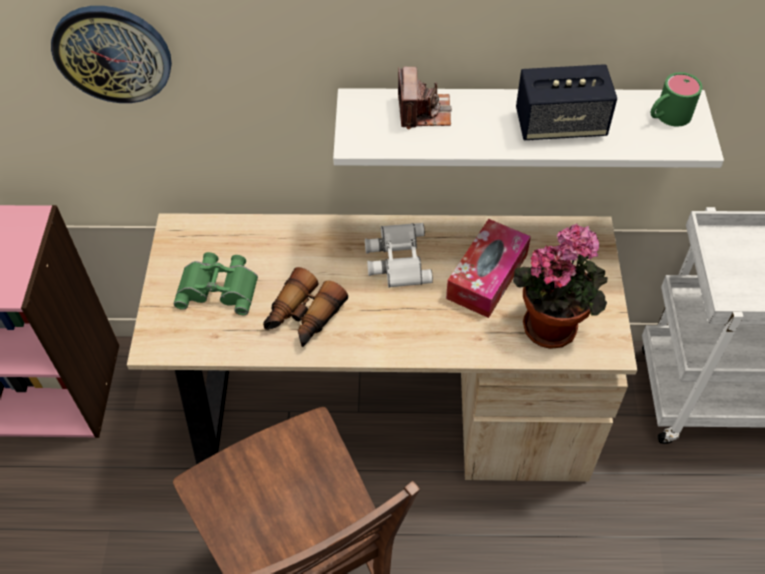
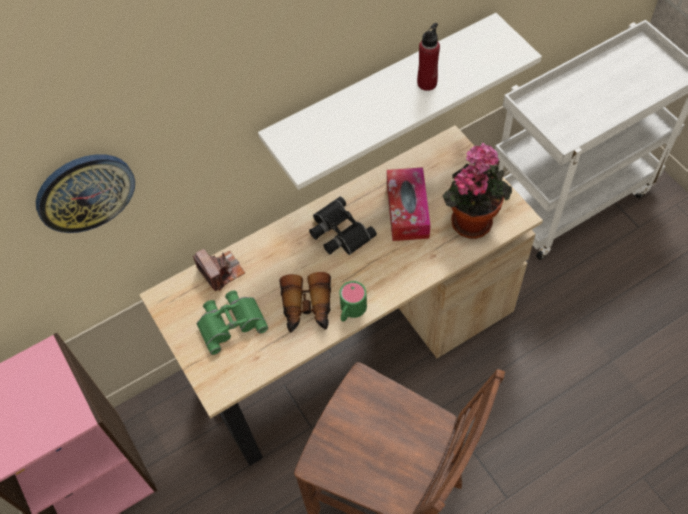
camera: 30 degrees left, 5 degrees up
white binoculars [365,223,433,287] -> black binoculars [309,197,377,255]
camera [398,67,452,129] -> camera moved to [193,249,245,291]
speaker [516,64,617,140] -> red bottle [417,23,440,91]
green mug [650,72,702,126] -> green mug moved to [339,281,367,322]

